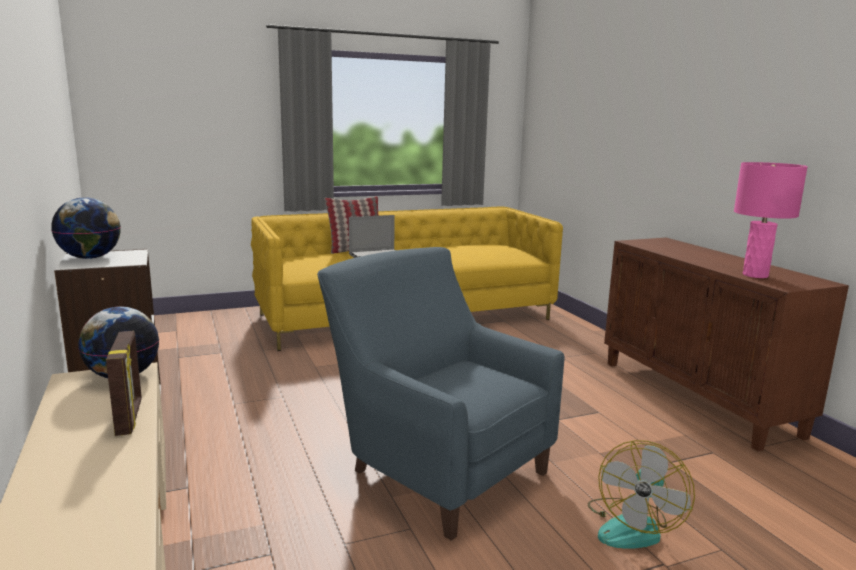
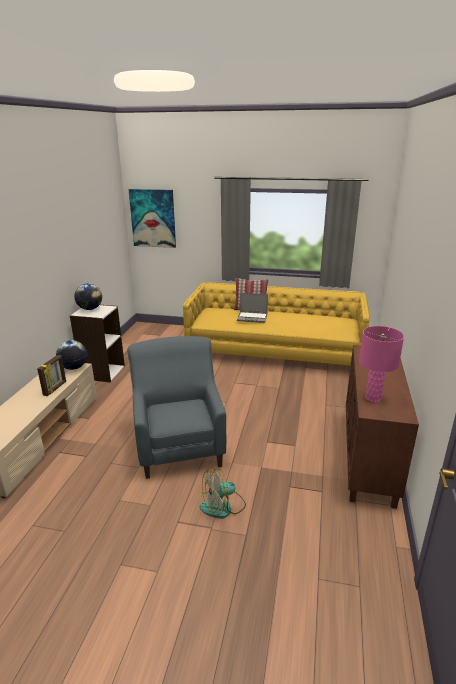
camera: 35 degrees right, 10 degrees up
none -> picture [129,189,176,248]

